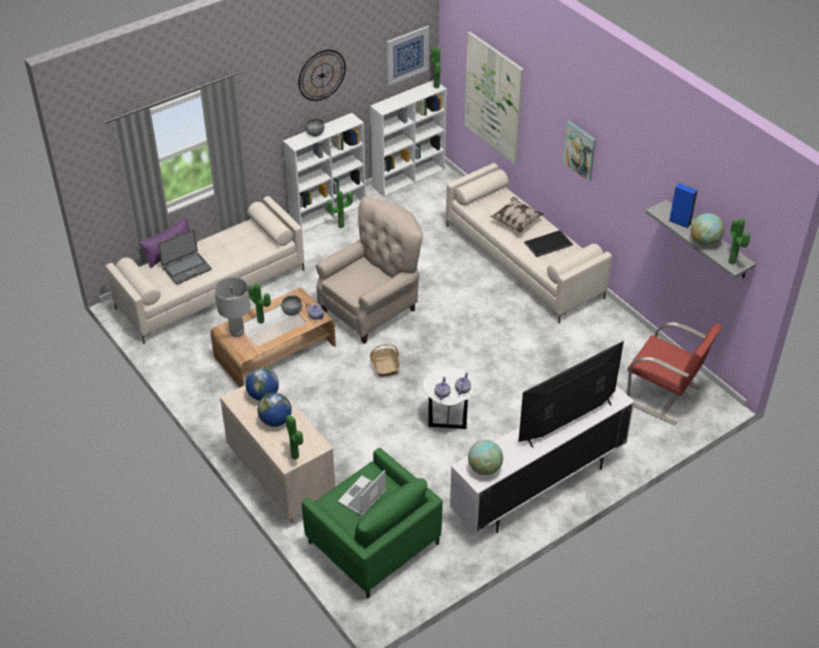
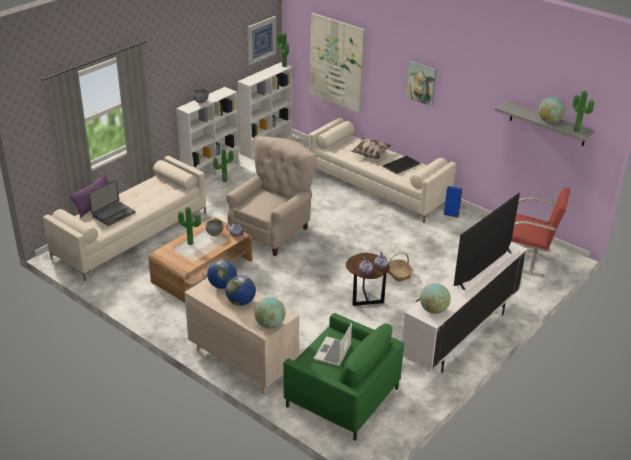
camera: 15 degrees left, 10 degrees down
grey table lamp [214,277,250,337] -> none
potted plant [286,415,303,459] -> globe [254,297,286,328]
wall clock [298,50,346,101] -> none
basket [370,344,400,377] -> basket moved to [388,252,414,282]
white side table [423,367,473,429] -> brown side table [346,253,390,306]
blue speaker [669,183,697,228] -> blue speaker moved to [443,186,462,217]

